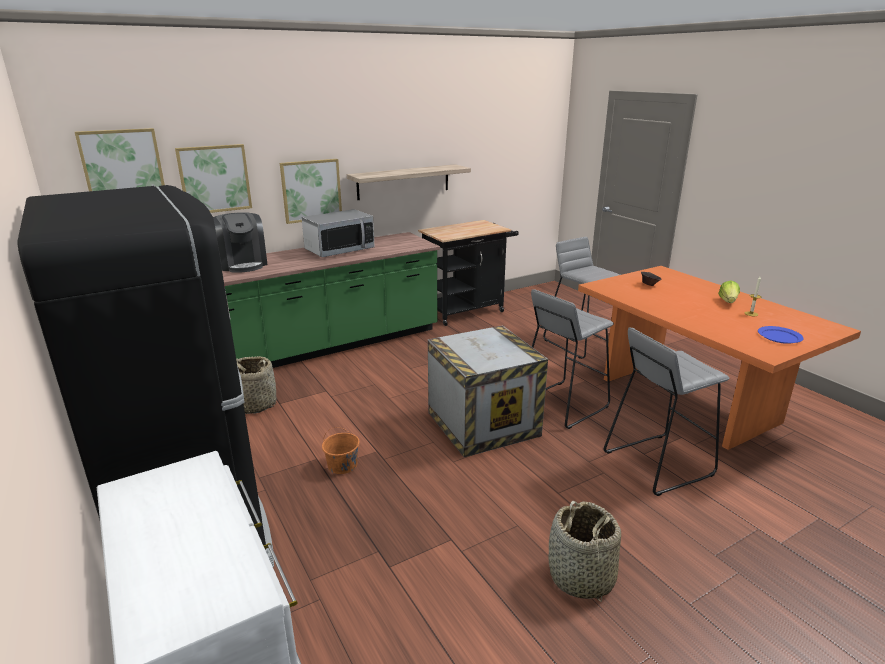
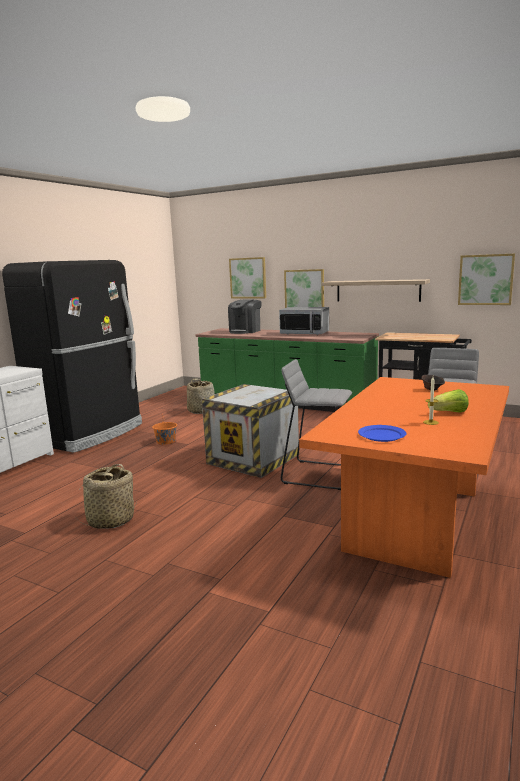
camera: 60 degrees right, 10 degrees down
picture [75,128,165,191] -> picture moved to [458,254,515,305]
grey stool [604,327,730,496] -> none

